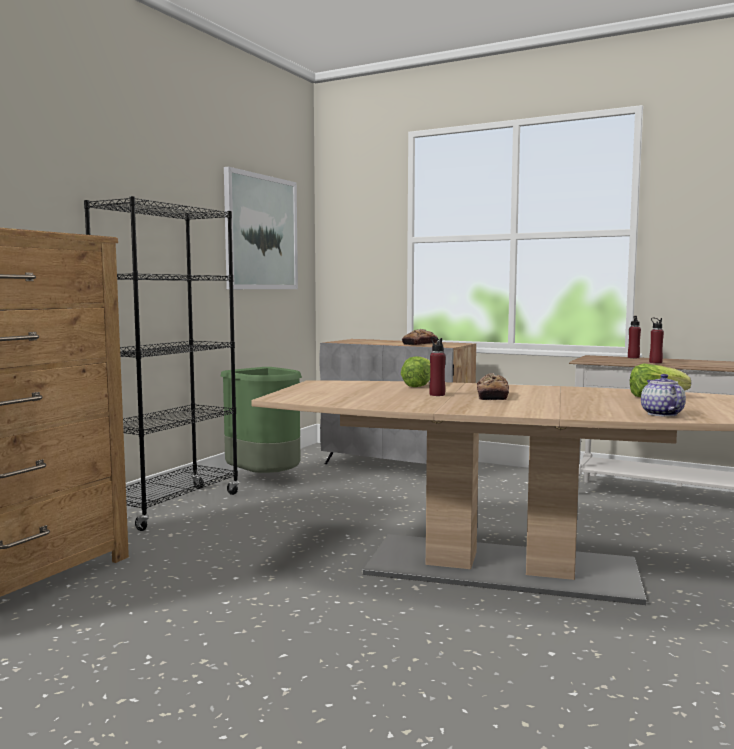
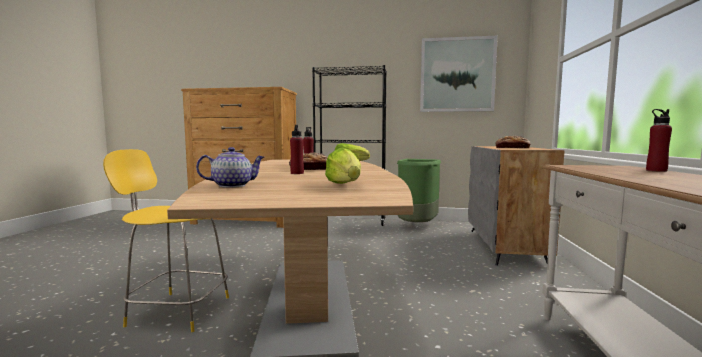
camera: 70 degrees right, 0 degrees up
red bottle [649,318,664,363] -> red bottle moved to [290,125,304,174]
none -> yellow chair [103,149,229,332]

